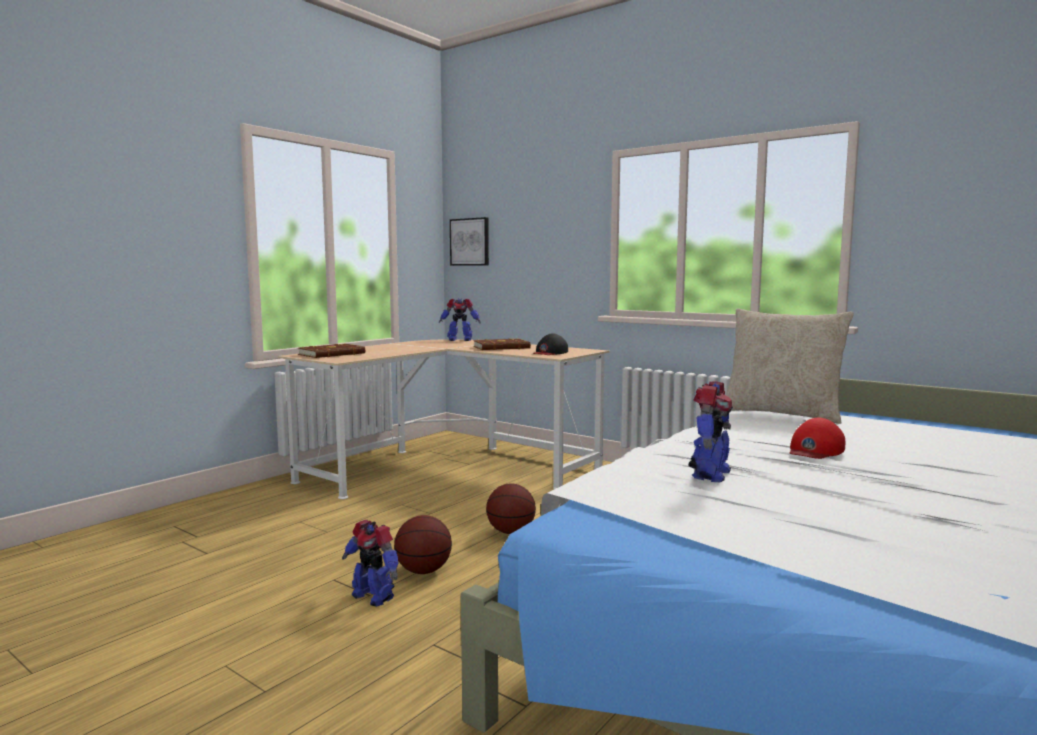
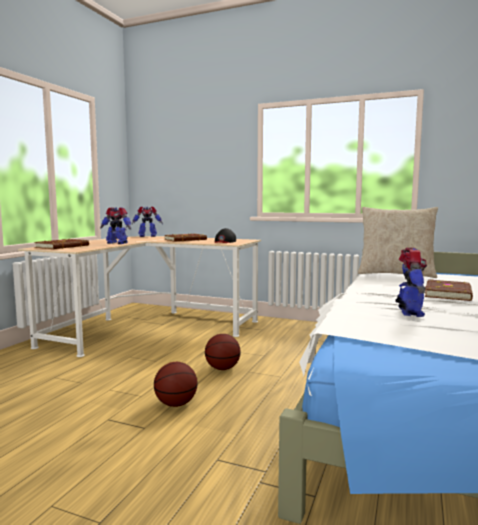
camera: 15 degrees left, 0 degrees up
toy robot [342,520,399,607] -> toy robot moved to [100,207,131,244]
picture [450,217,489,266] -> none
red cap [790,418,845,459] -> brown book [425,280,473,301]

